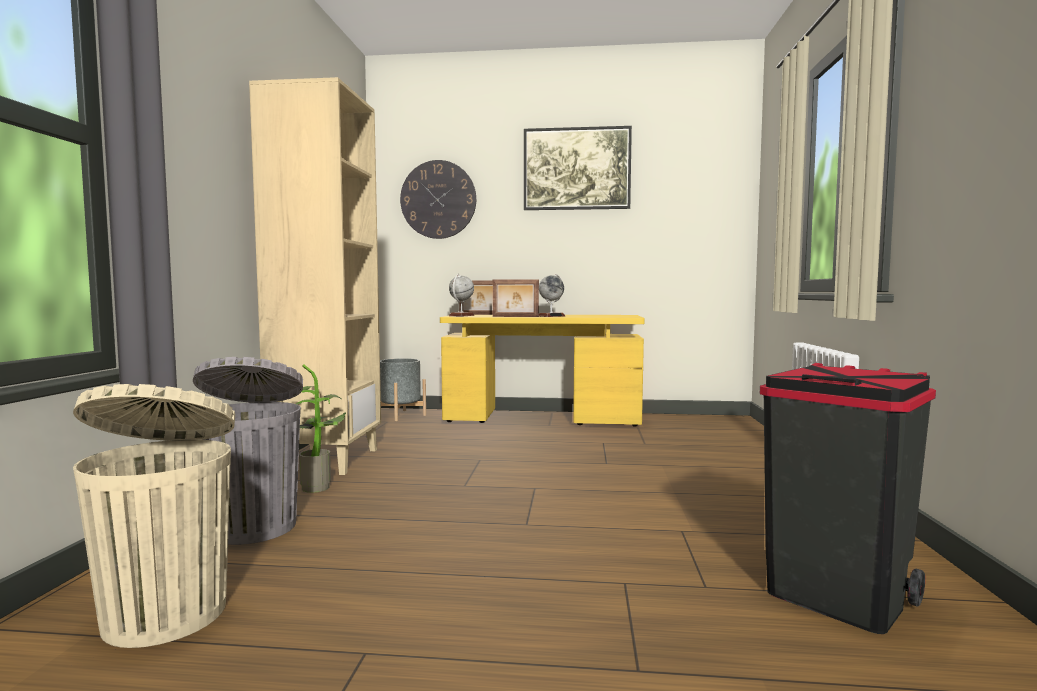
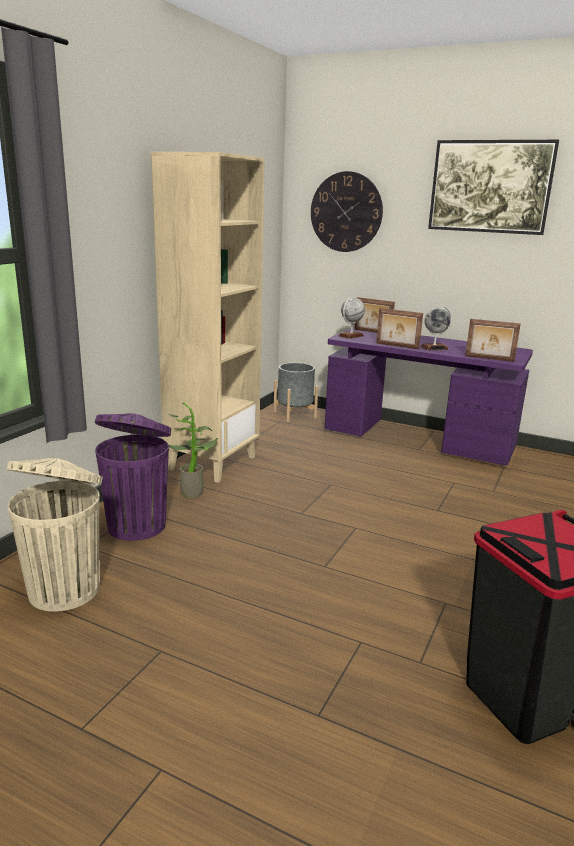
camera: 20 degrees right, 15 degrees up
grey trash can [193,357,303,545] -> purple trash can [95,413,171,541]
yellow desk [440,315,645,427] -> purple desk [325,327,533,466]
none -> picture frame [465,319,521,362]

